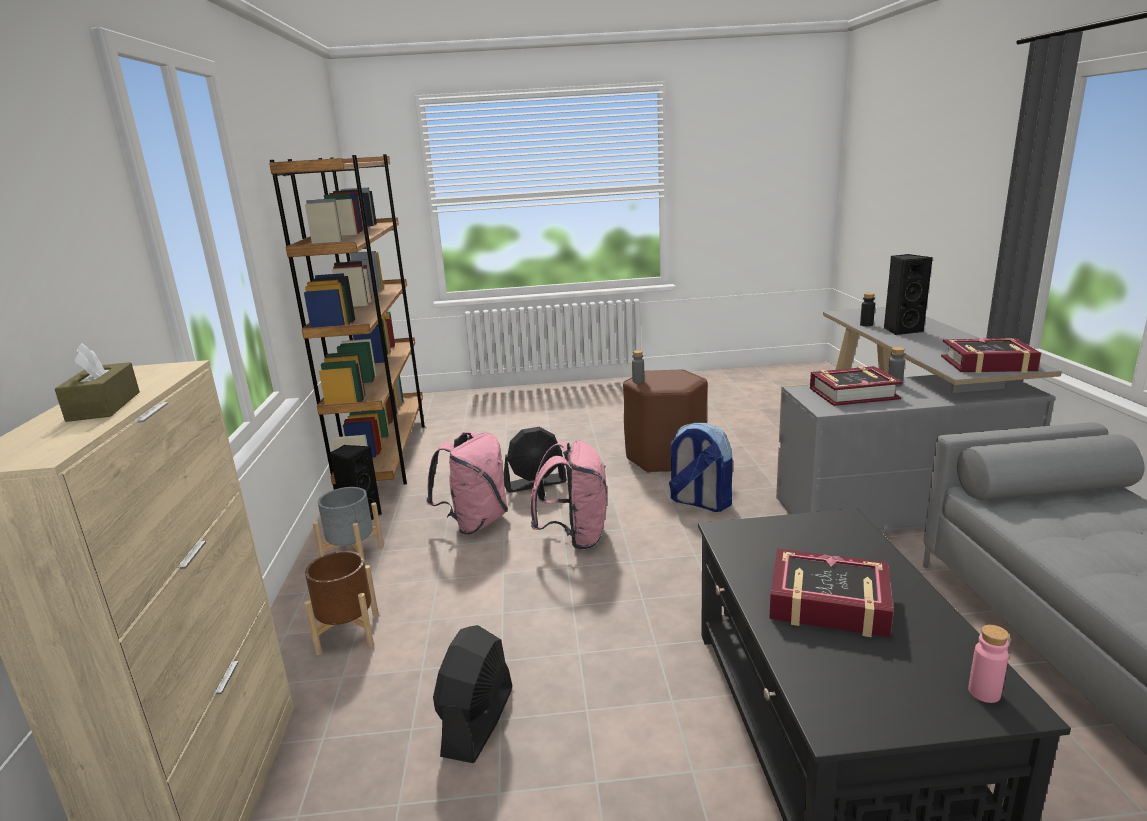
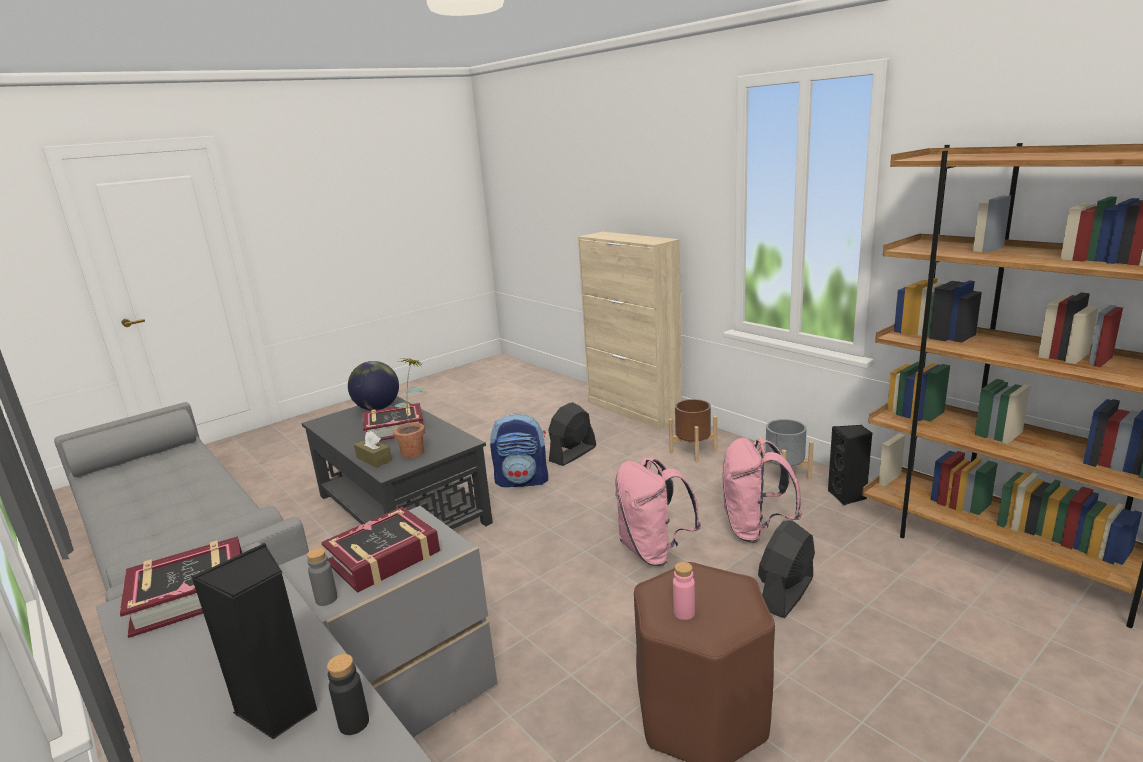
camera: 145 degrees right, 0 degrees up
brown tissue box [55,343,140,422] -> brown tissue box moved to [354,431,392,468]
black fan [433,625,512,763] -> black fan turned 120 degrees counterclockwise [548,402,596,466]
grey bottle [632,350,645,383] -> none
backpack [669,423,733,512] -> backpack moved to [490,413,548,487]
pink bottle [968,625,1009,703] -> pink bottle moved to [673,562,695,620]
none -> globe [348,361,399,410]
none -> potted plant [391,358,427,458]

